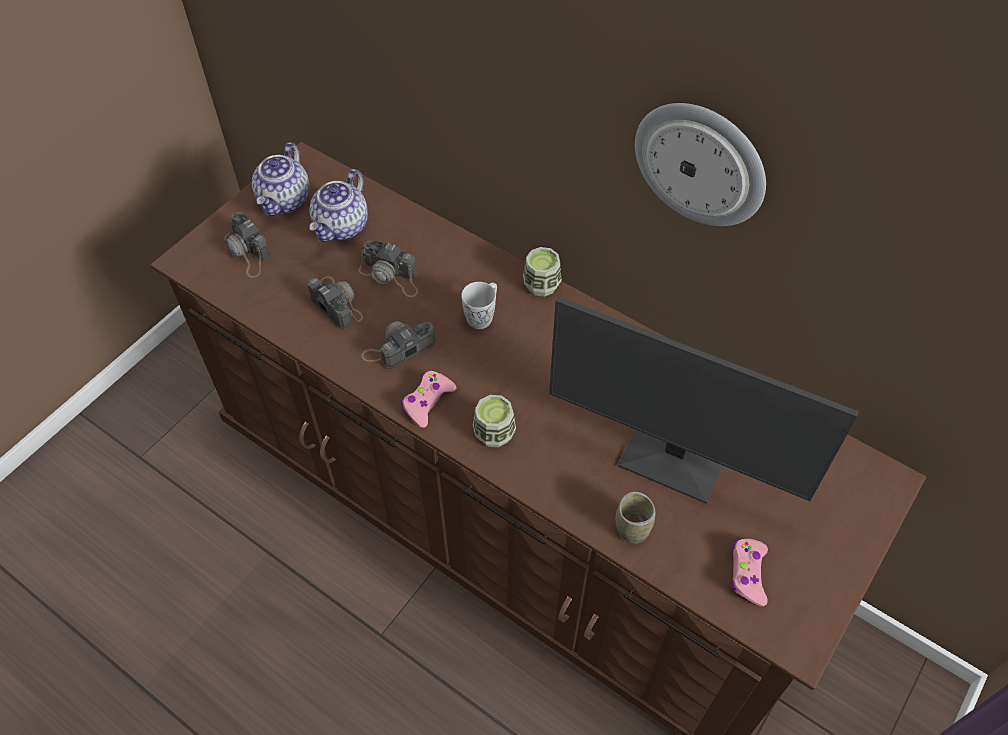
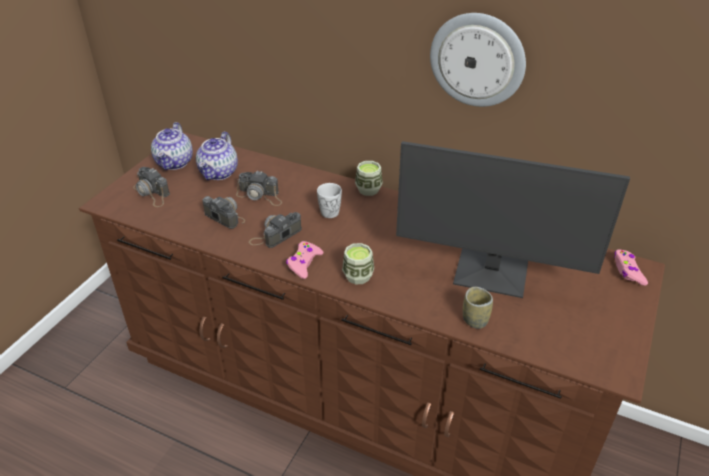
camera: 10 degrees left, 15 degrees down
pink game controller [731,539,768,606] -> pink game controller moved to [614,250,648,286]

